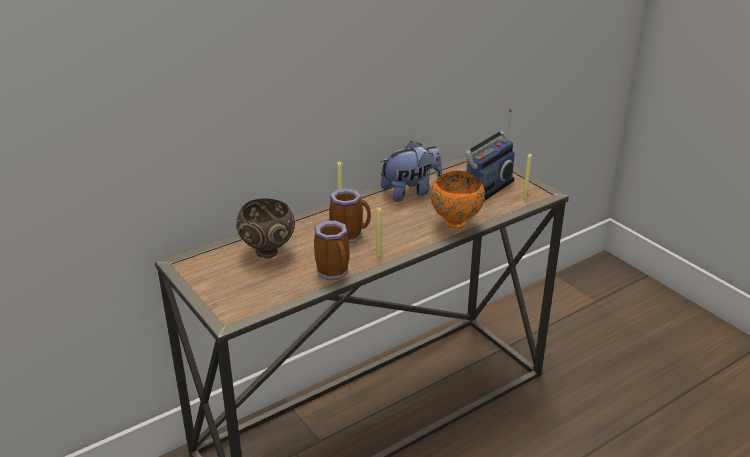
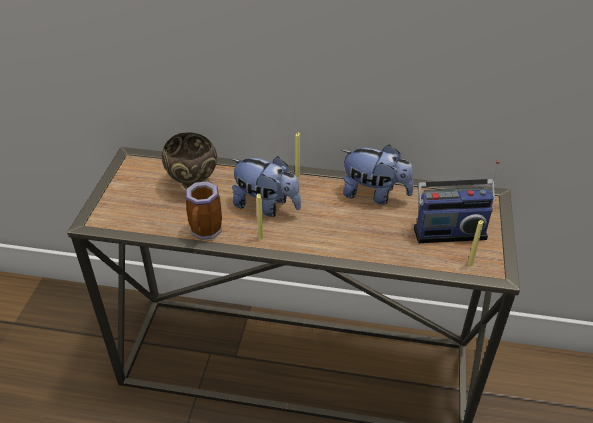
camera: 45 degrees right, 10 degrees up
mug [329,188,371,243] -> plush toy [231,156,301,217]
orange bowl [431,171,485,229] -> none

